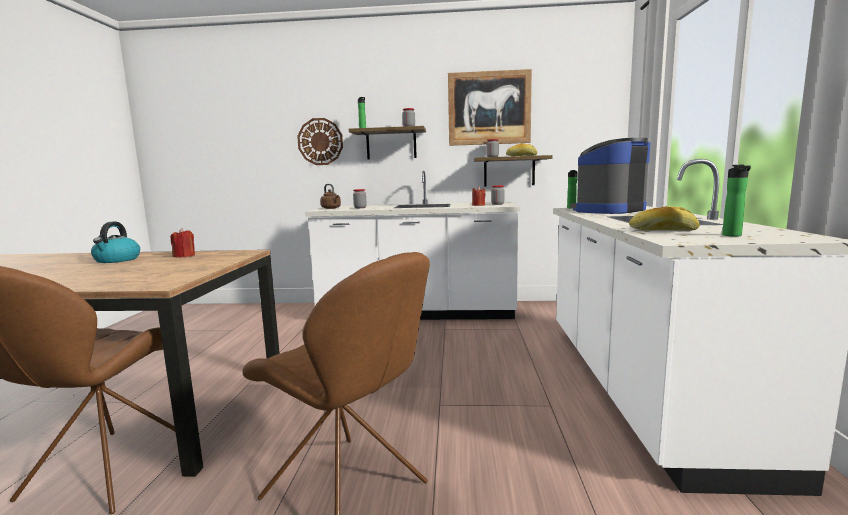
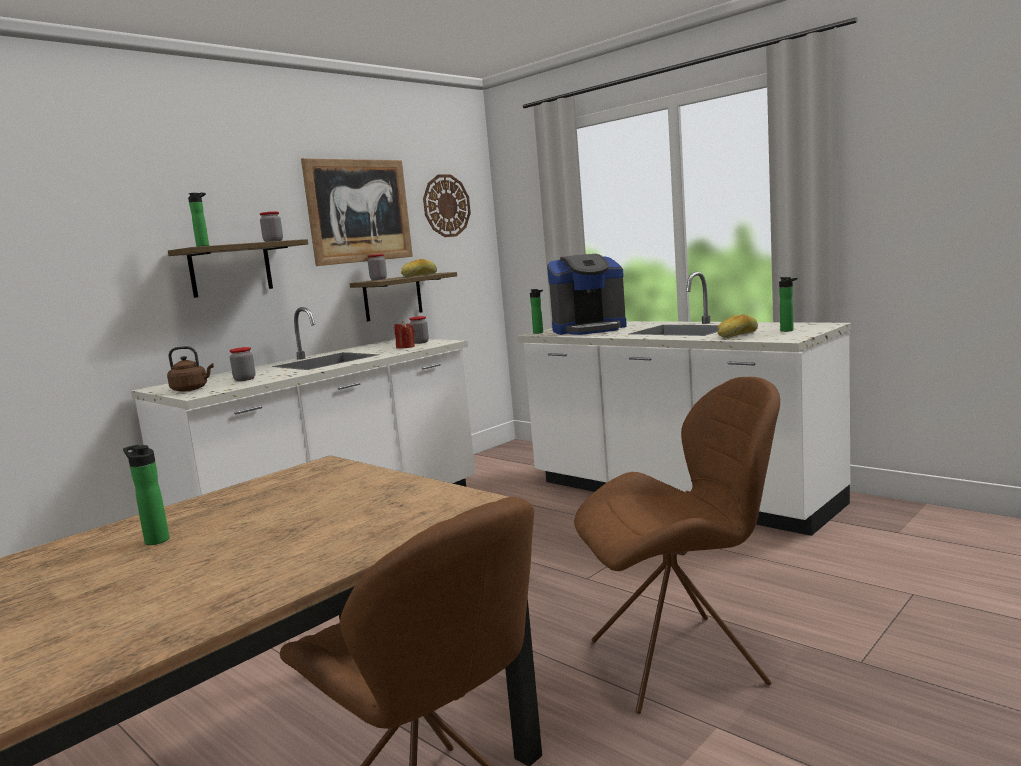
camera: 50 degrees left, 0 degrees up
kettle [91,222,140,263] -> bottle [123,445,169,545]
red candle [170,228,195,257] -> none
wall clock [297,118,343,165] -> wall clock moved to [423,174,471,237]
coffee machine [570,138,650,214] -> coffee machine turned 105 degrees counterclockwise [547,254,627,335]

